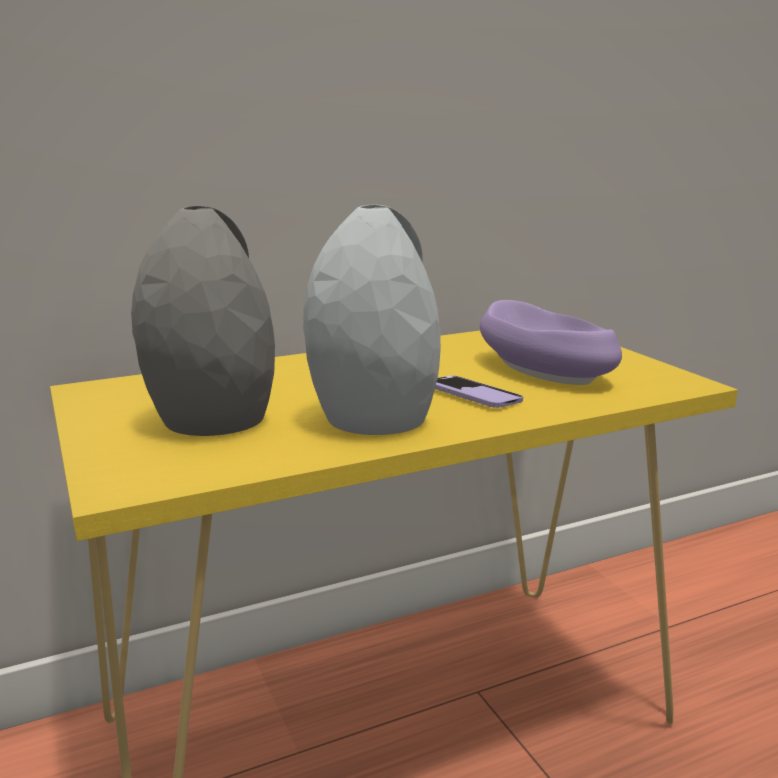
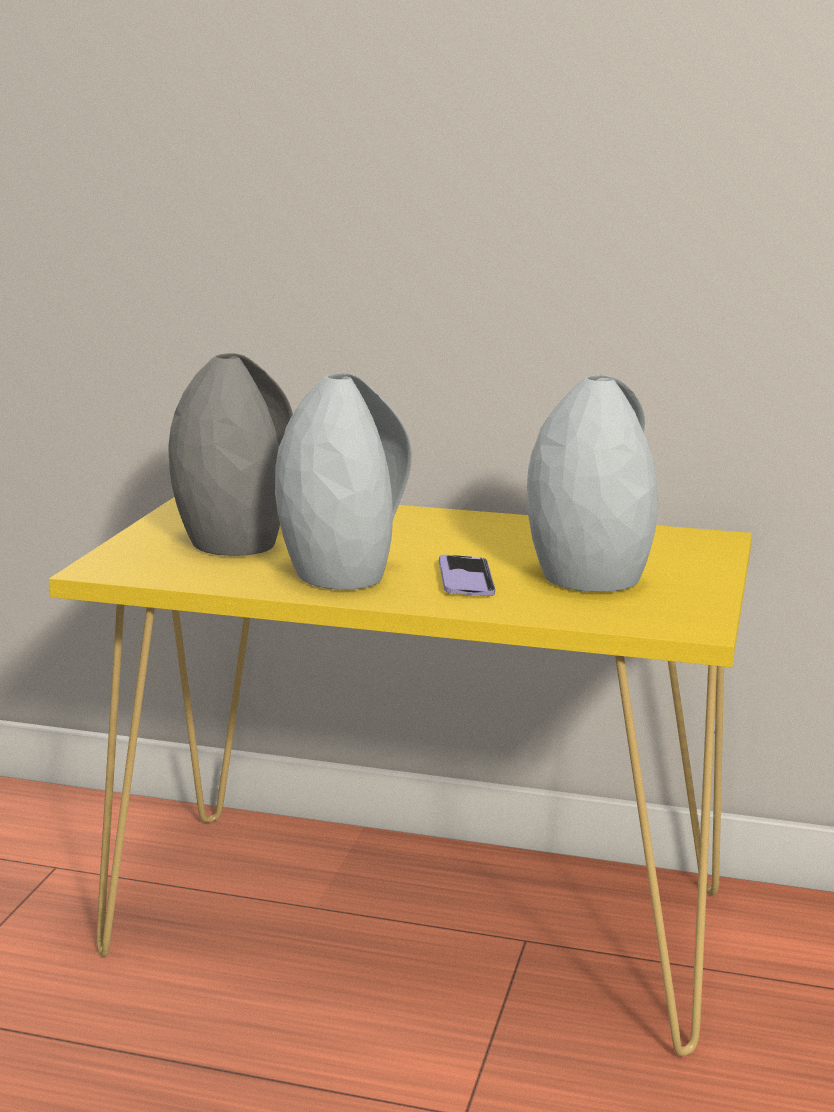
camera: 40 degrees right, 0 degrees up
purple bowl [480,300,622,385] -> grey vase [527,375,658,592]

